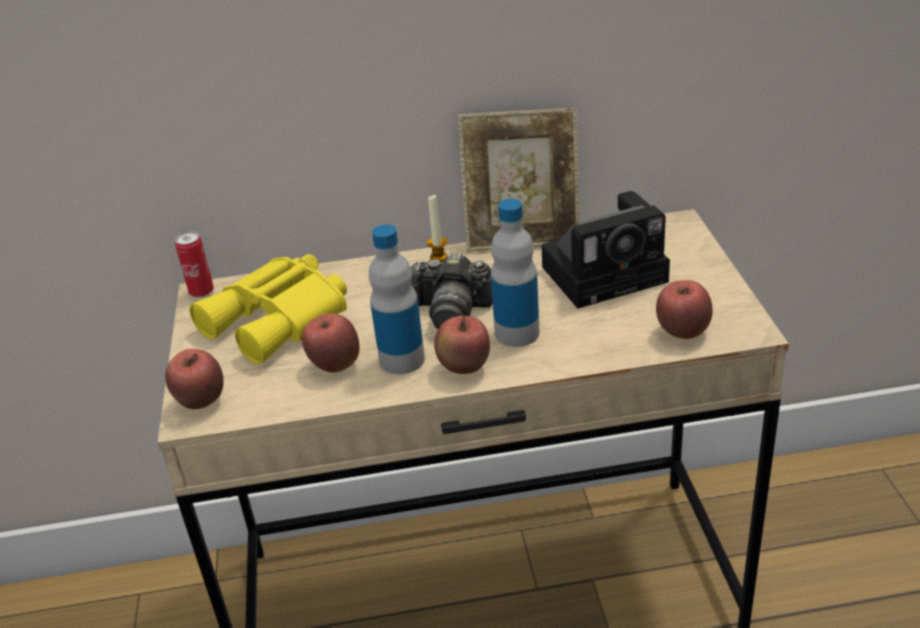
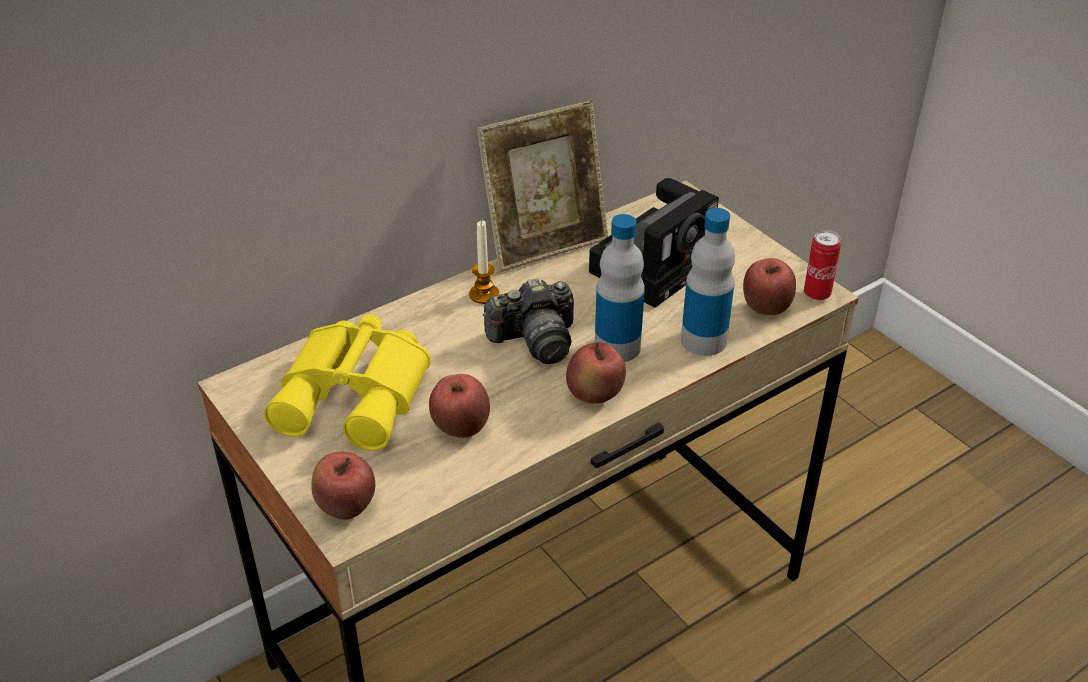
camera: 30 degrees left, 5 degrees up
can [175,231,214,298] -> can moved to [804,230,841,301]
bottle [369,224,425,375] -> bottle moved to [681,208,735,356]

